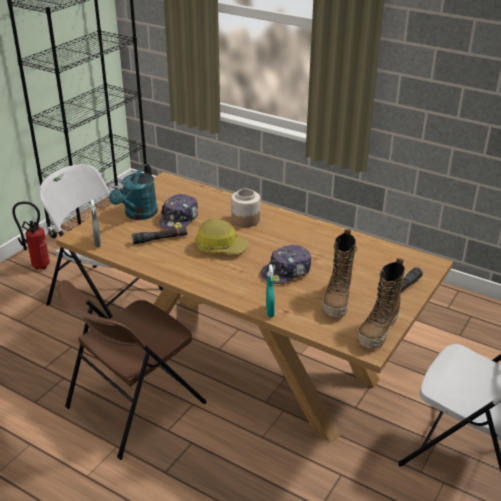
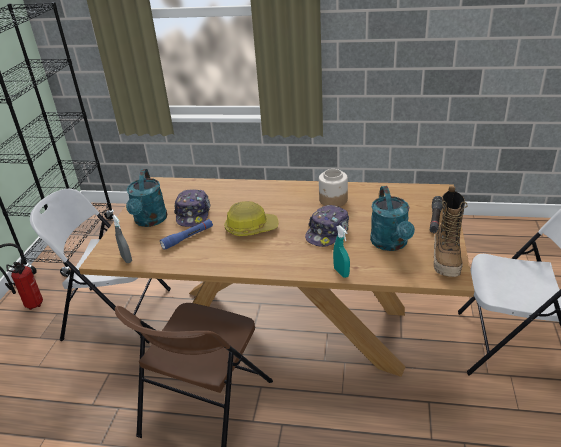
camera: 20 degrees left, 0 degrees up
black flashlight [132,227,187,244] -> blue flashlight [160,219,213,250]
jar [231,188,260,227] -> jar moved to [319,169,348,207]
boot [322,229,357,317] -> turquoise watering can [370,186,415,251]

